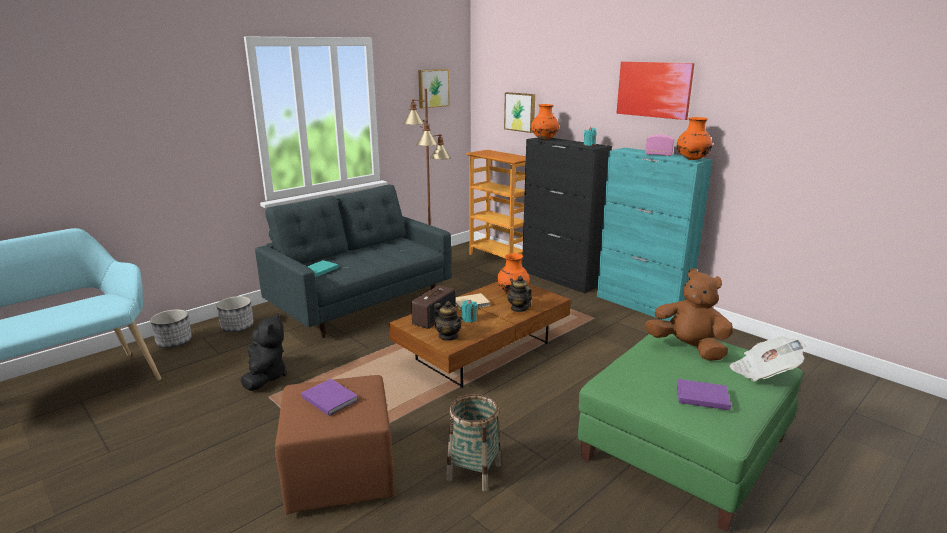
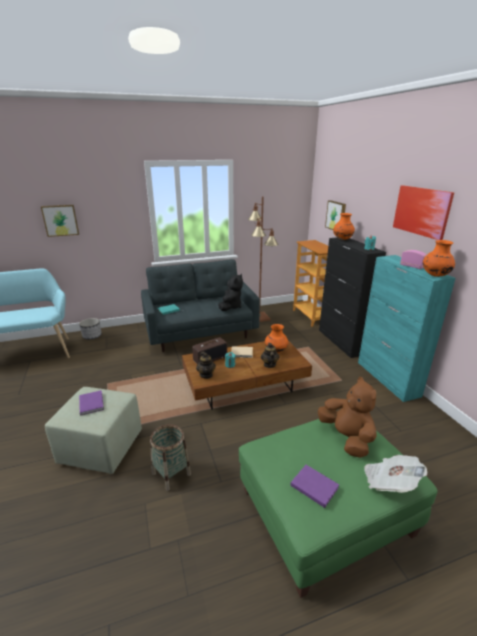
camera: 25 degrees right, 5 degrees up
planter [216,296,254,332] -> none
black plush toy [241,313,287,391] -> black plush toy moved to [218,274,243,311]
brown ottoman [275,375,395,514] -> green ottoman [45,387,142,474]
picture [418,69,450,109] -> picture moved to [41,205,79,237]

